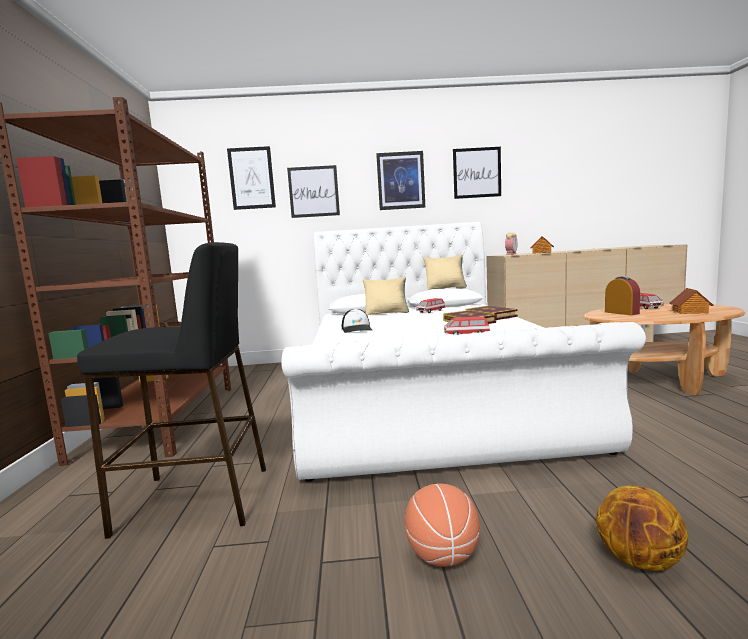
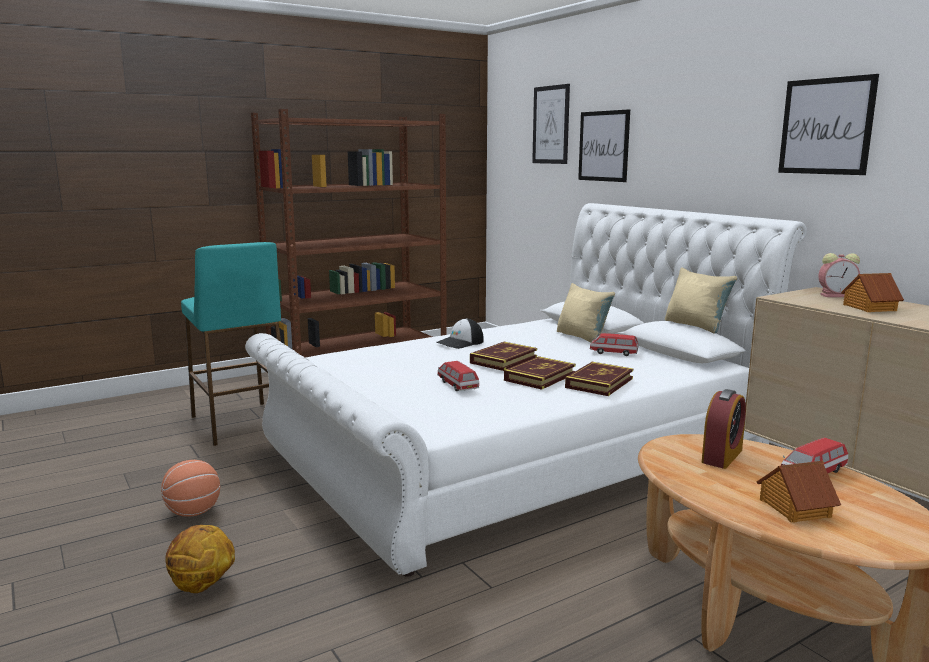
camera: 60 degrees right, 5 degrees up
black stool [77,242,266,539] -> turquoise stool [181,242,281,446]
picture [376,151,425,210] -> none
none -> book [470,342,537,371]

